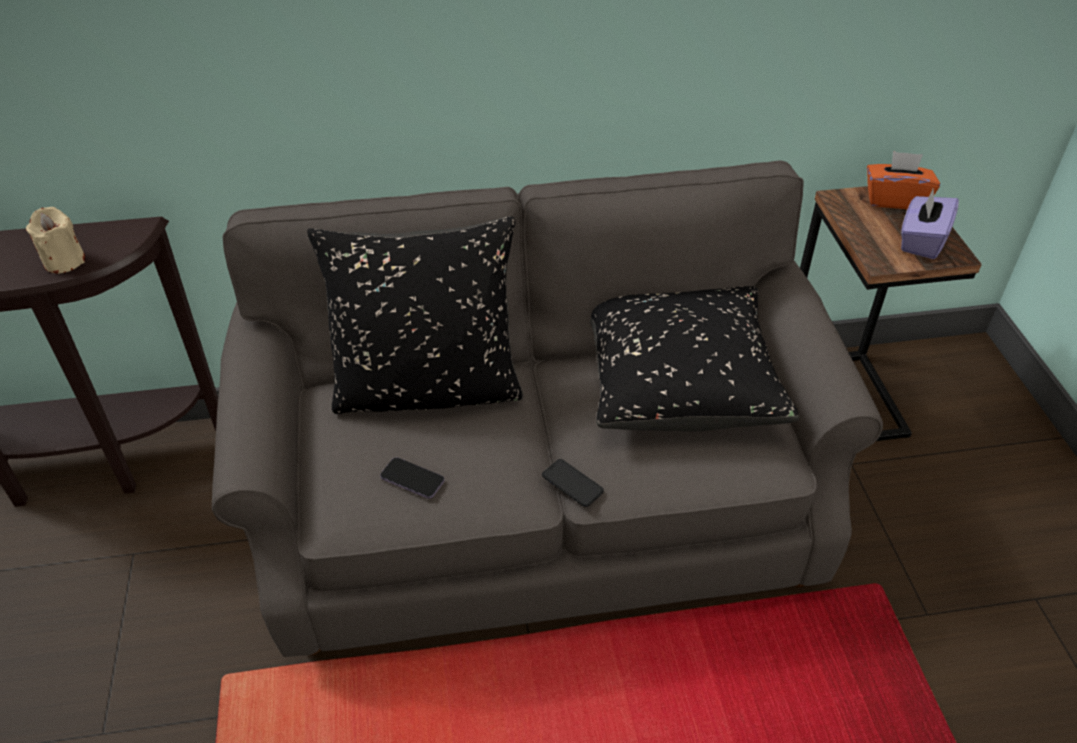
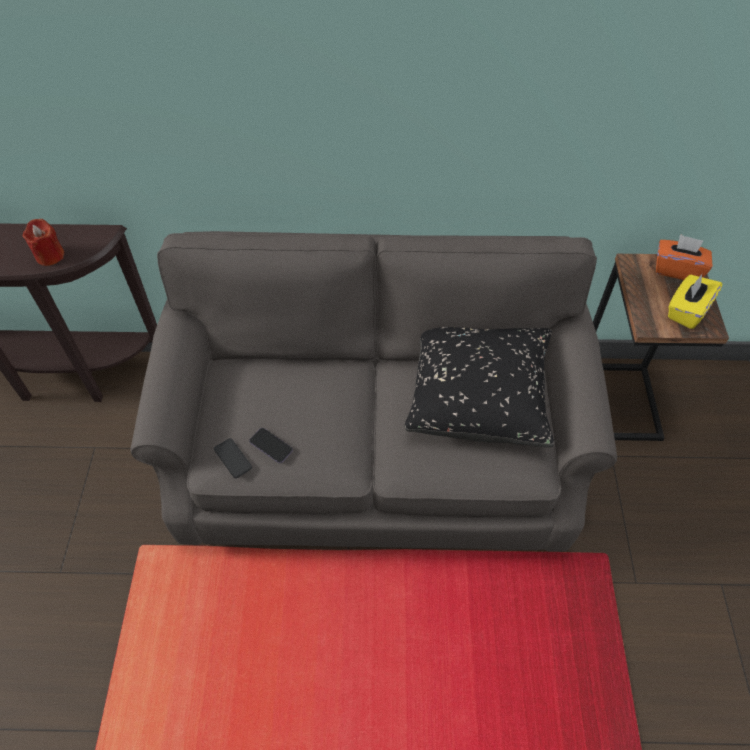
camera: 10 degrees right, 10 degrees up
beige candle [26,207,85,274] -> red candle [22,219,64,266]
black pillow [307,216,523,414] -> none
phone [542,459,604,507] -> phone moved to [214,438,252,478]
purple tissue box [901,188,959,259] -> yellow tissue box [668,274,722,329]

